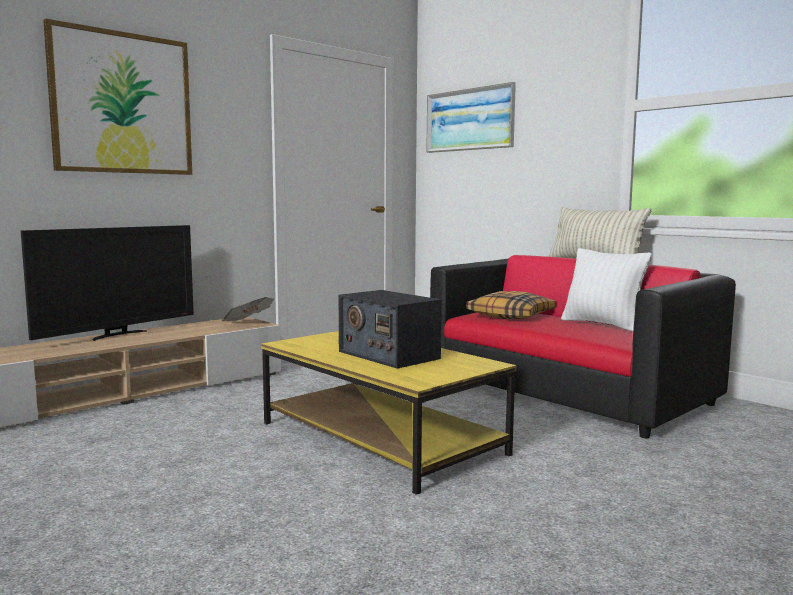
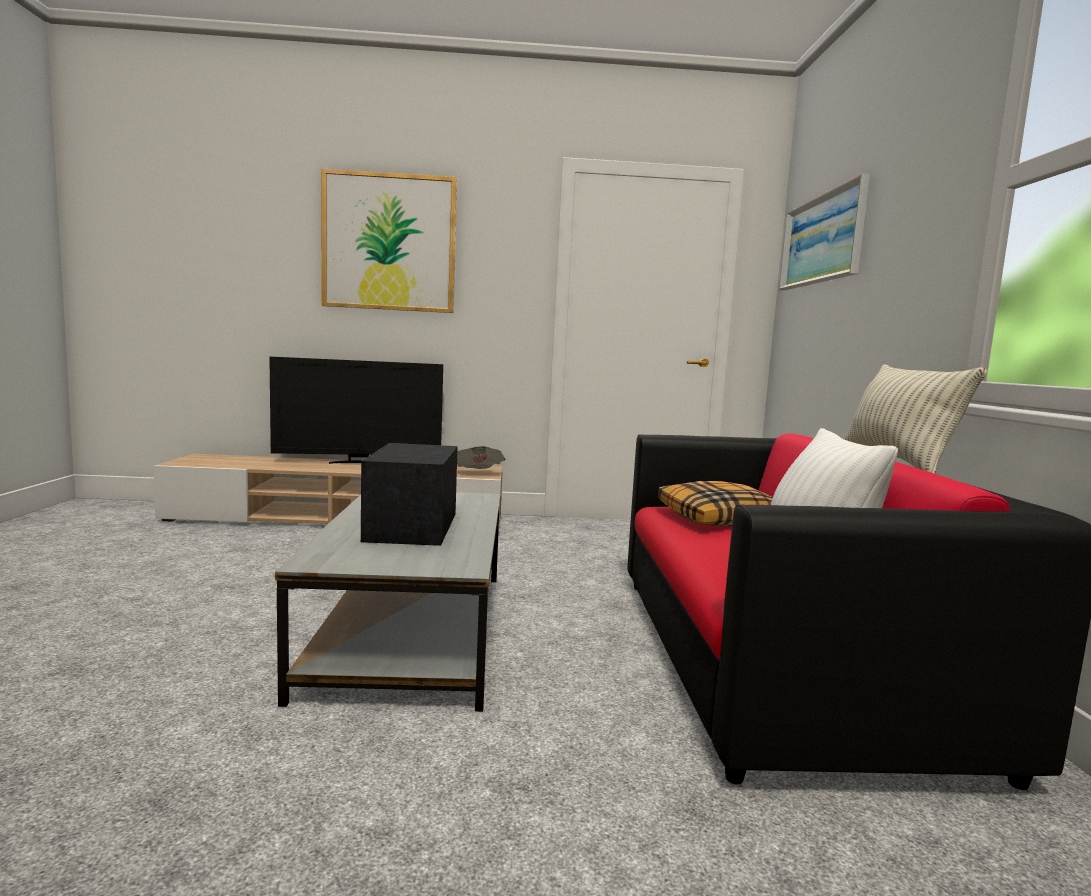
camera: 40 degrees right, 0 degrees up
yellow coffee table [261,331,516,495] -> grey coffee table [275,492,500,712]

